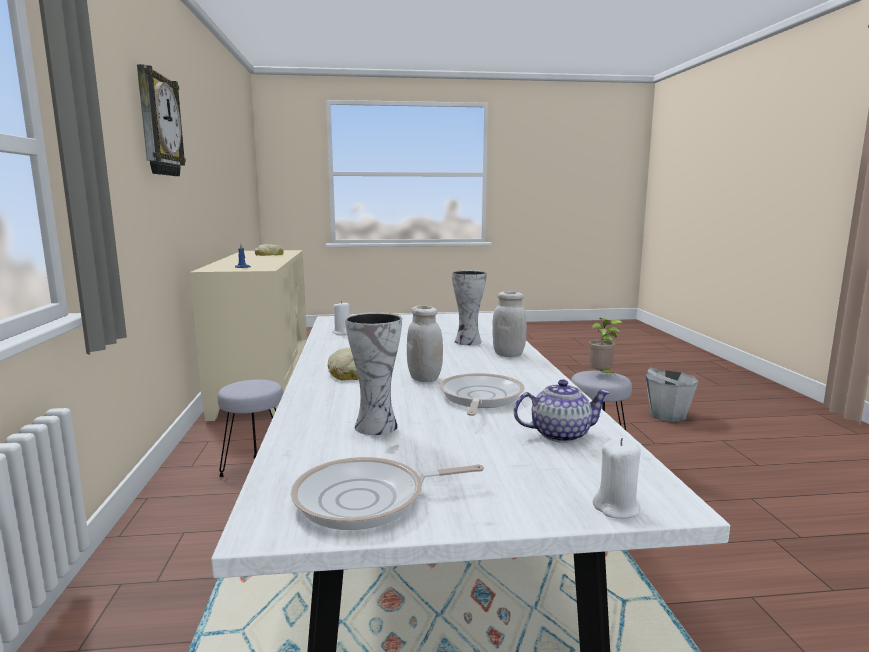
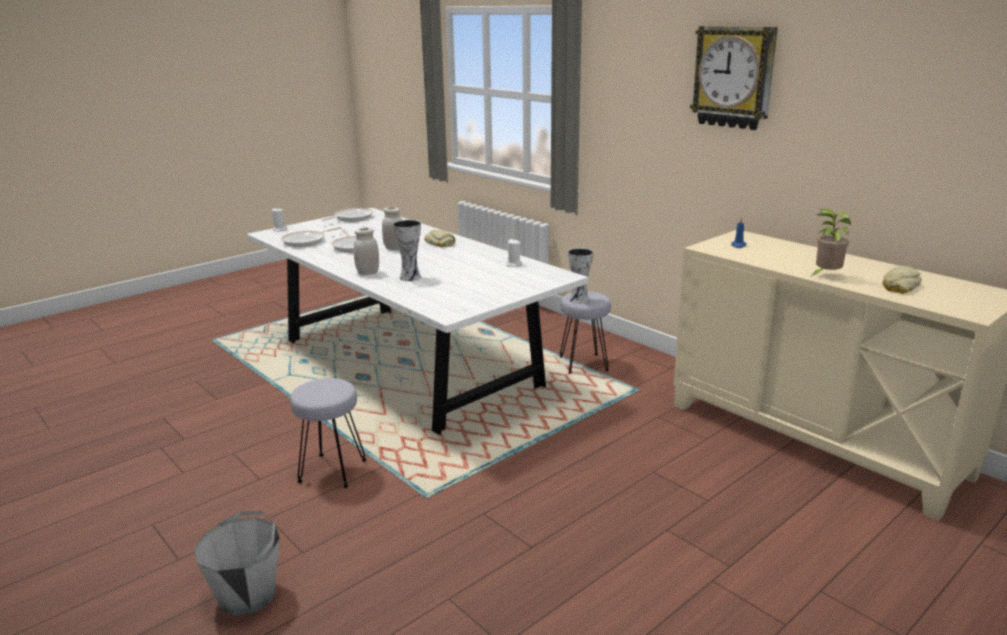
camera: 145 degrees right, 10 degrees up
vase [345,312,402,435] -> vase moved to [568,248,593,304]
teapot [514,379,610,443] -> frying pan [281,227,342,247]
potted plant [589,318,623,376] -> potted plant moved to [810,209,851,277]

